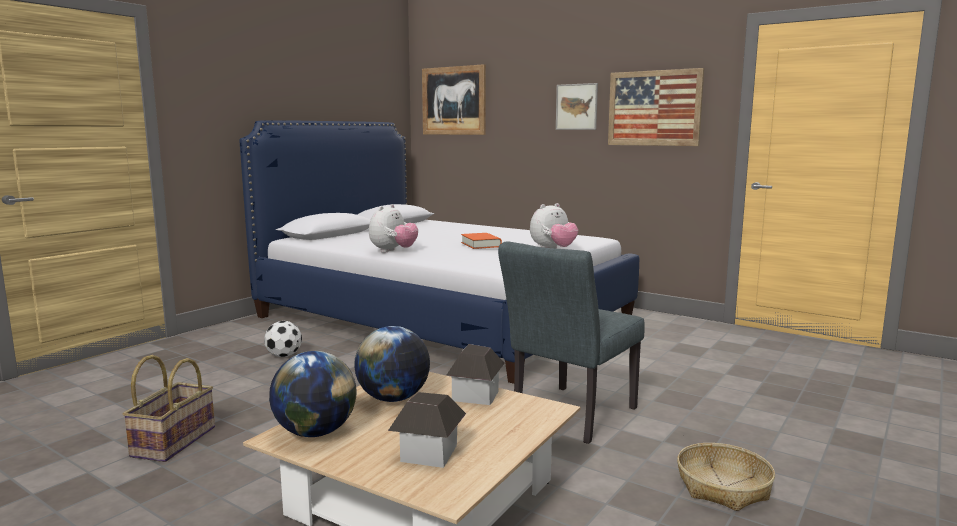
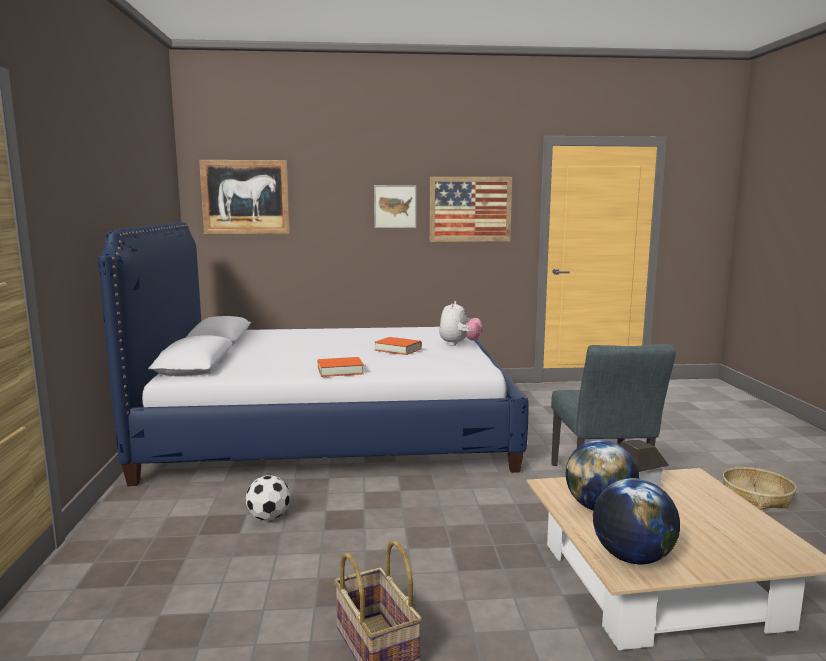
camera: 40 degrees left, 0 degrees up
plush toy [369,204,418,253] -> orange book [318,357,364,377]
toy house [388,392,466,468] -> none

